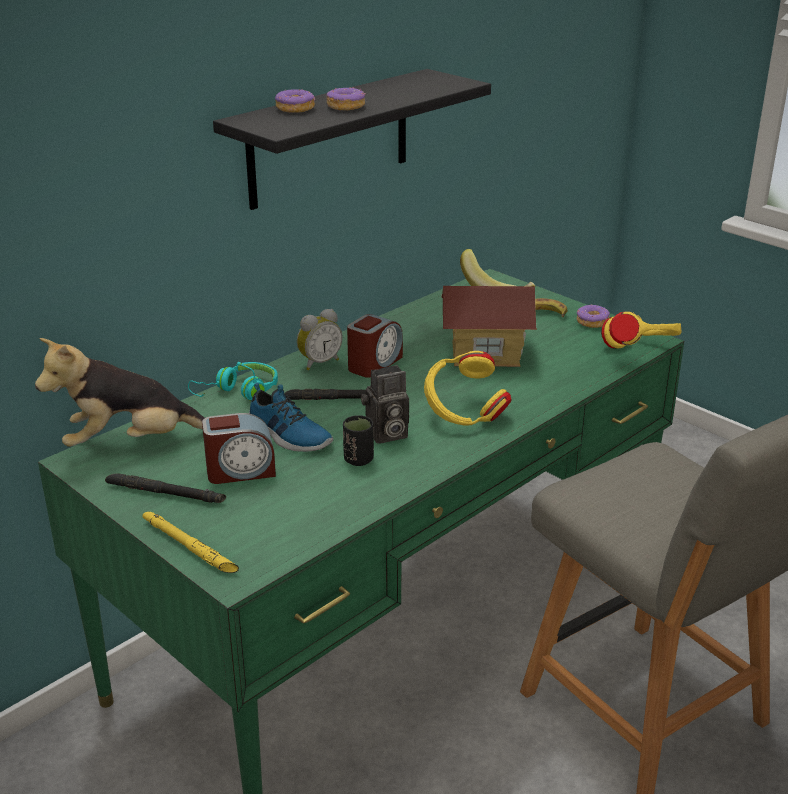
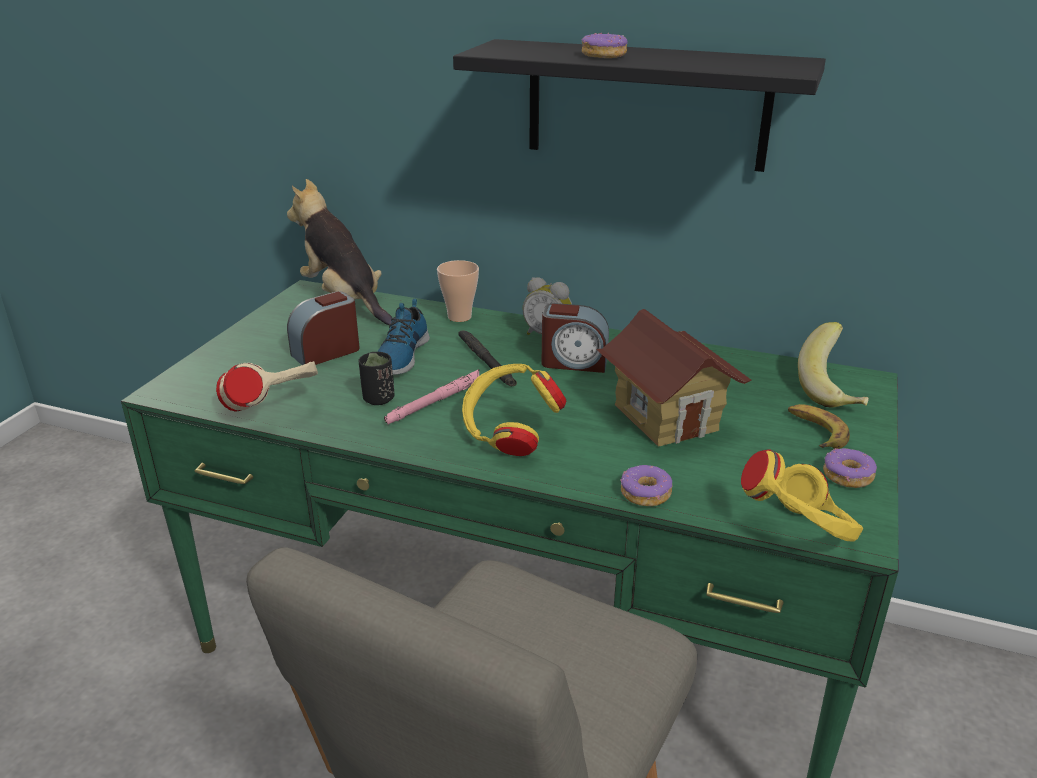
camera: 65 degrees right, 0 degrees up
black flashlight [105,473,226,503] -> none
yellow flashlight [142,512,239,573] -> none
turquoise headphones [188,362,278,401] -> cup [437,260,479,322]
alarm clock [202,413,276,484] -> alarm clock turned 90 degrees clockwise [287,291,360,365]
donut [275,89,315,113] -> donut moved to [621,465,672,506]
camera [361,365,409,444] -> pink flashlight [384,369,479,424]
none -> beige headphones [216,361,318,412]

